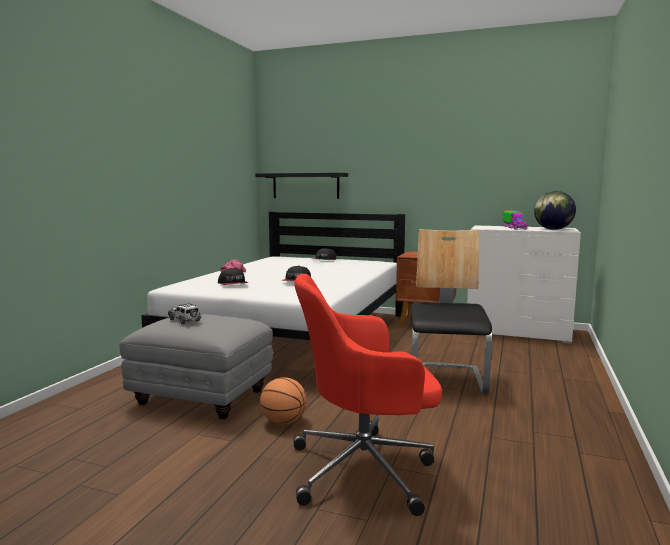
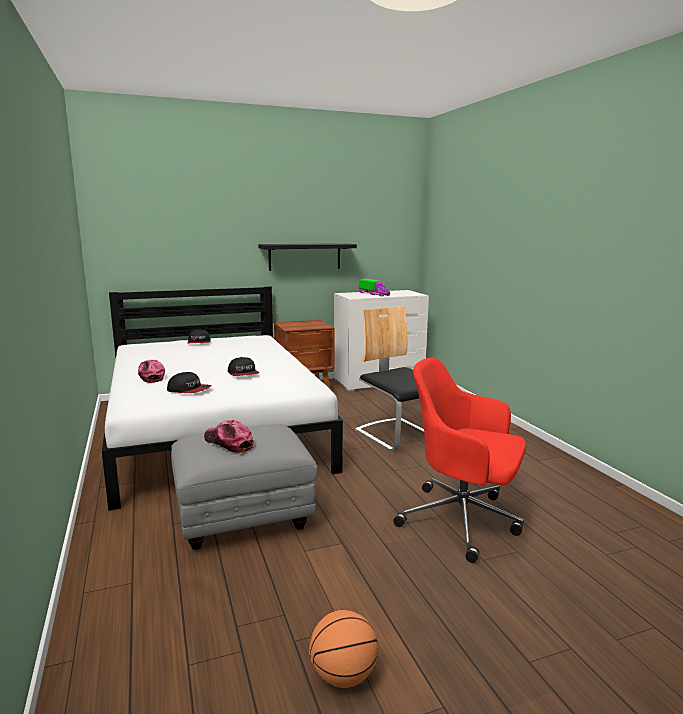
camera: 40 degrees left, 5 degrees up
toy car [168,303,201,324] -> cap [204,420,253,453]
black shelf [255,173,348,199] -> black shelf moved to [258,243,357,271]
basketball [260,377,307,424] -> basketball moved to [309,610,378,688]
red office chair [293,274,442,516] -> red office chair turned 75 degrees clockwise [394,358,526,563]
globe [534,191,576,230] -> none

